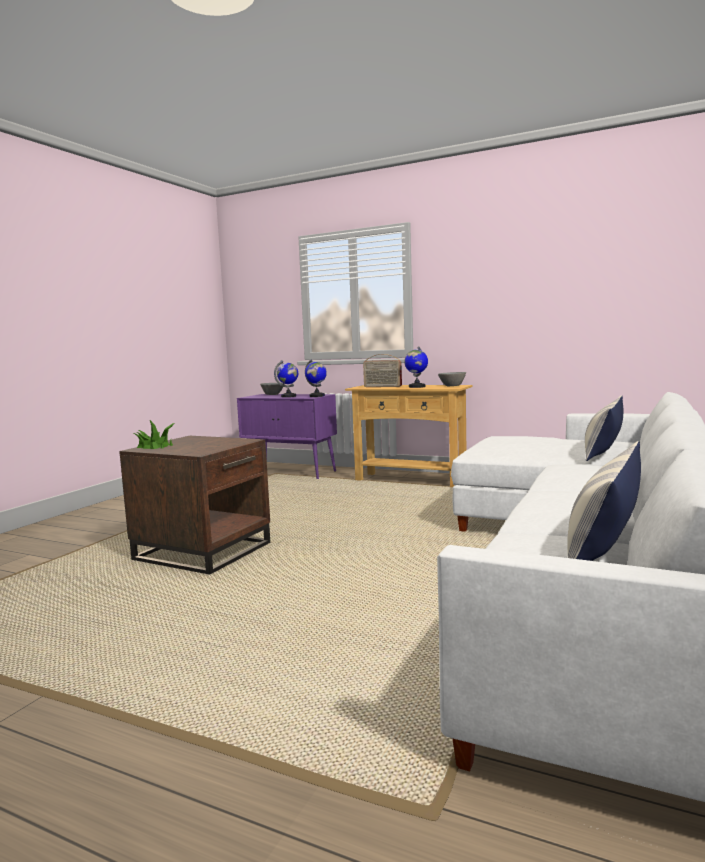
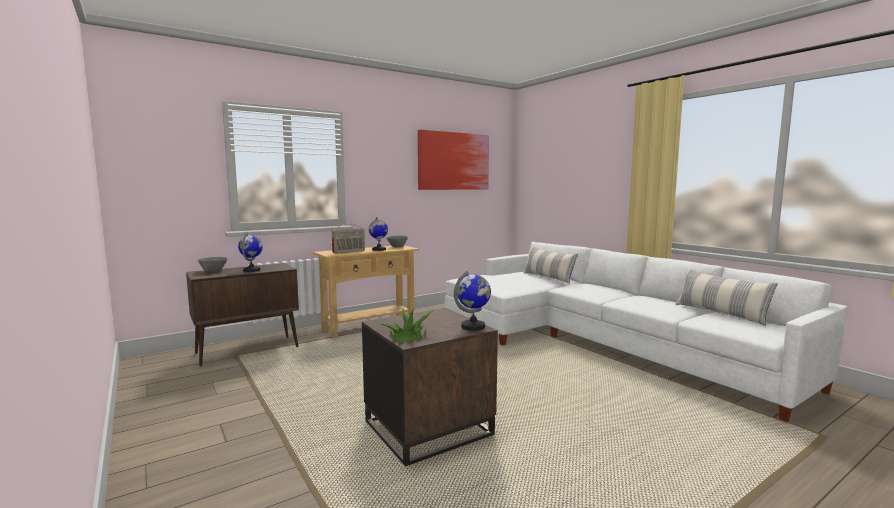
camera: 60 degrees left, 0 degrees up
purple cabinet [237,394,337,479] -> brown cabinet [186,263,299,366]
globe [305,359,327,397] -> globe moved to [454,271,491,331]
none -> picture [418,129,489,190]

